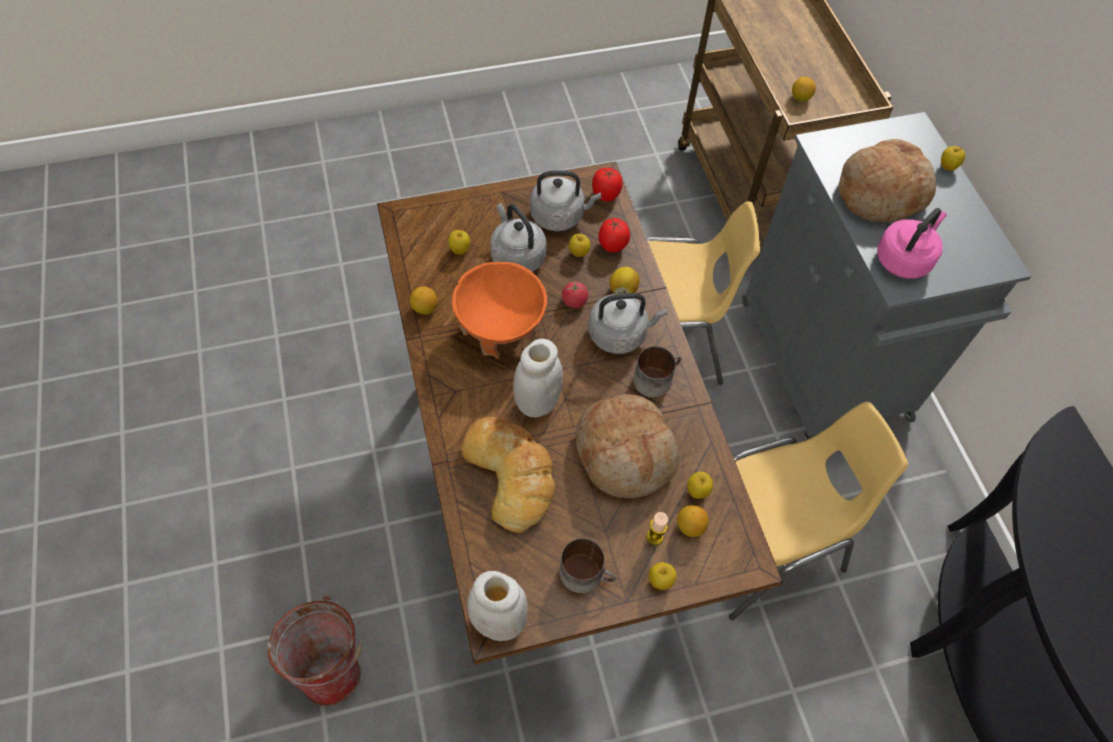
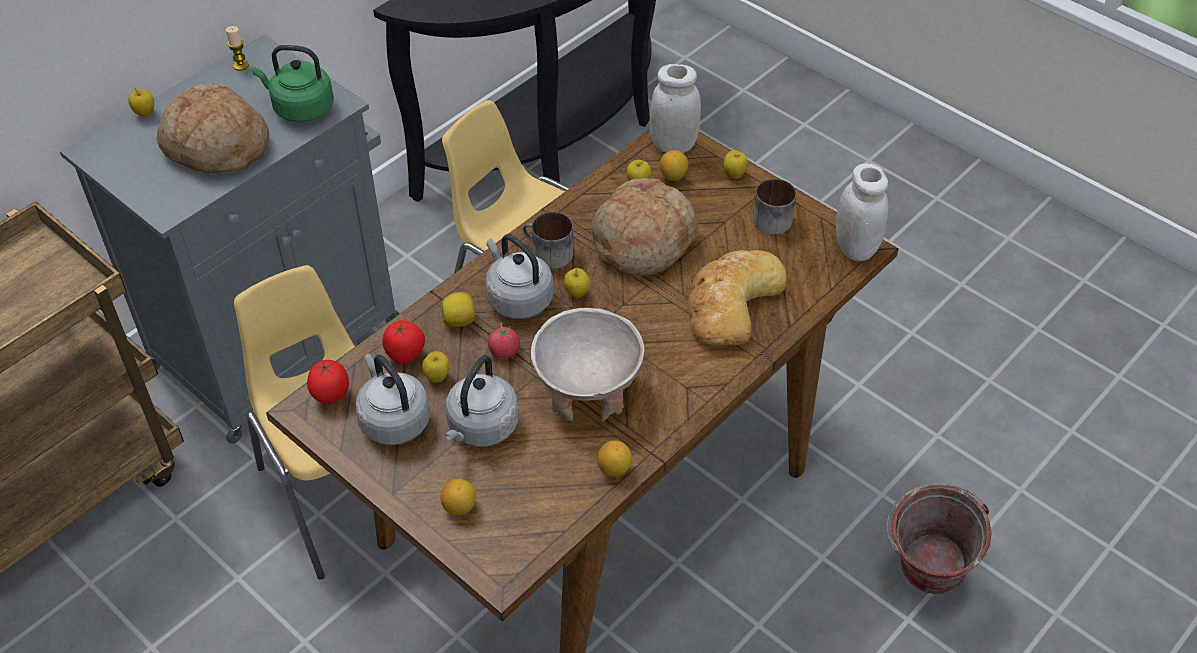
camera: 120 degrees left, 10 degrees down
apple [448,230,470,255] -> apple moved to [564,267,590,298]
orange bowl [452,262,547,359] -> beige bowl [531,308,645,422]
white jar [513,339,563,418] -> white jar moved to [650,64,701,153]
candle [646,512,668,545] -> candle moved to [226,26,249,71]
lemon [792,77,816,102] -> lemon moved to [440,479,476,516]
pink kettle [877,208,947,279] -> green kettle [252,45,334,122]

